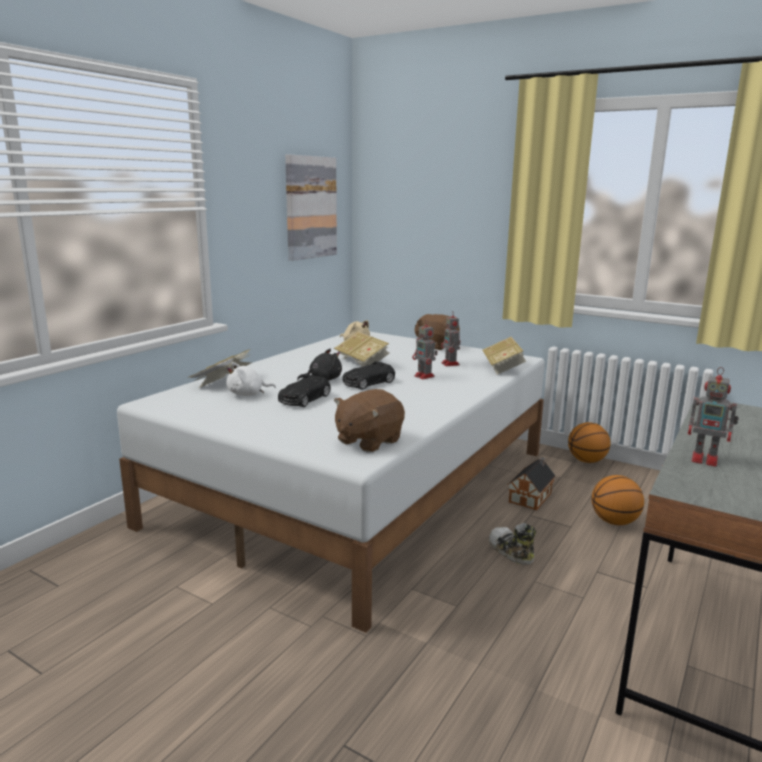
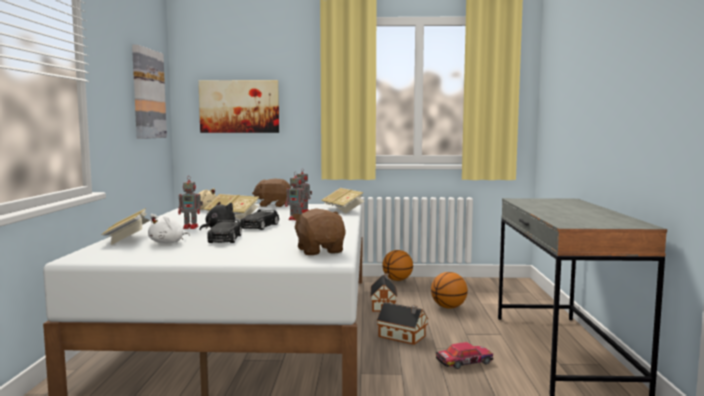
camera: 30 degrees left, 10 degrees down
brown plush toy [334,389,405,452] -> brown plush toy turned 150 degrees clockwise [292,208,346,255]
shoe [489,523,536,565] -> toy house [377,302,428,345]
toy robot [688,367,739,467] -> toy robot moved to [178,177,203,229]
none -> picture [198,80,279,133]
none -> toy car [436,342,493,369]

